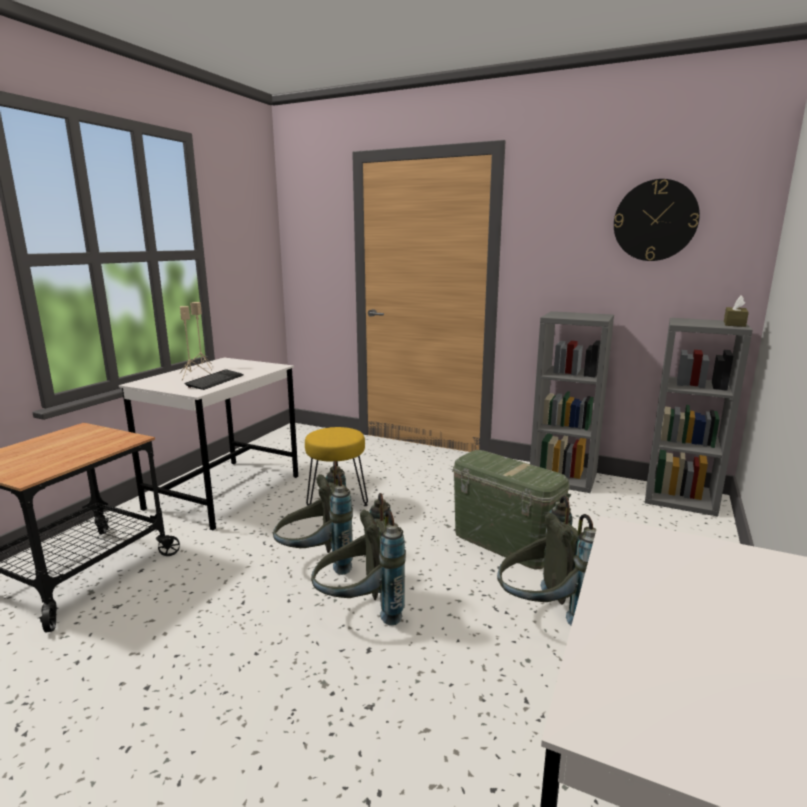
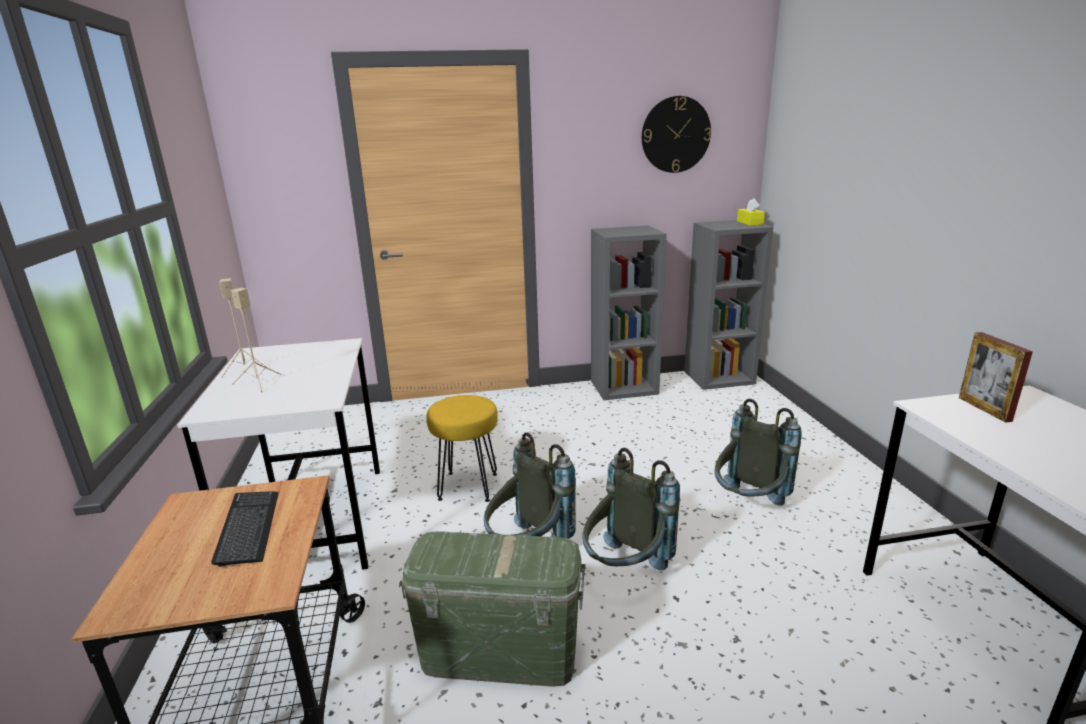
camera: 35 degrees left, 5 degrees up
keyboard [185,369,244,390] -> keyboard moved to [211,491,278,567]
green storage box [452,450,571,569] -> green storage box moved to [399,531,585,687]
brown tissue box [724,295,749,327] -> yellow tissue box [737,198,765,226]
none -> picture frame [959,332,1033,423]

